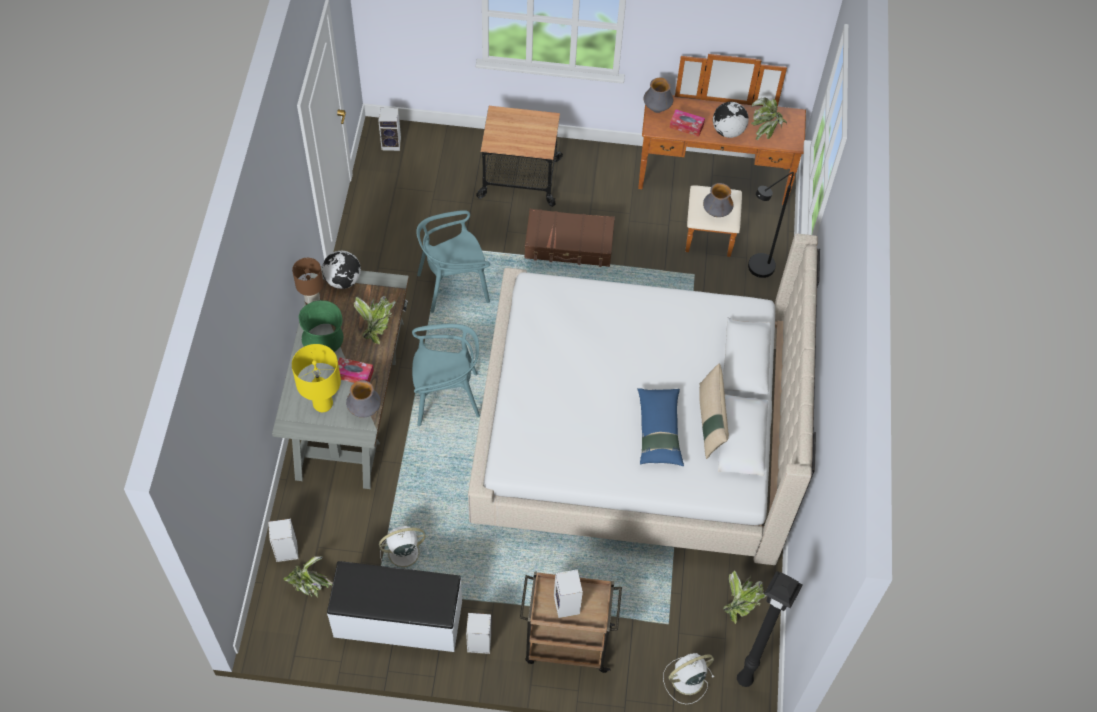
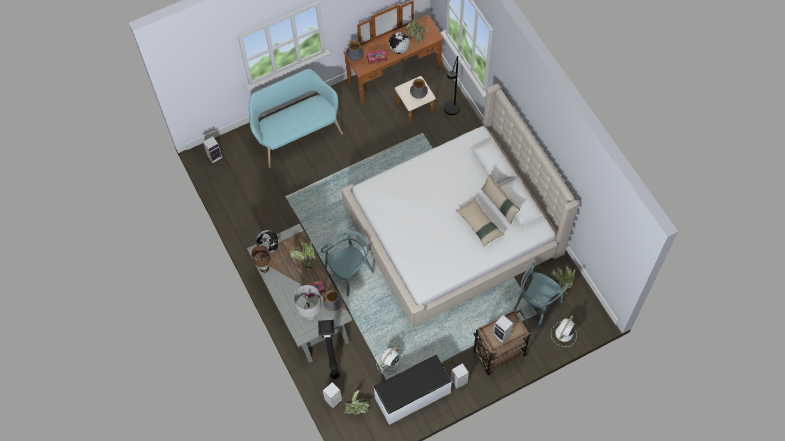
camera: 30 degrees left, 5 degrees up
yellow table lamp [292,344,341,412] -> grey table lamp [294,285,322,321]
green vase [299,300,343,352] -> none
turquoise chair [416,210,490,313] -> turquoise chair moved to [513,263,569,328]
cart [476,106,563,207] -> turquoise bench [249,69,343,168]
brown suitcase [524,209,615,267] -> none
blue pillow [637,388,684,466] -> beige pillow [456,198,505,247]
black floor lamp [737,571,803,687] -> black floor lamp moved to [318,320,340,379]

